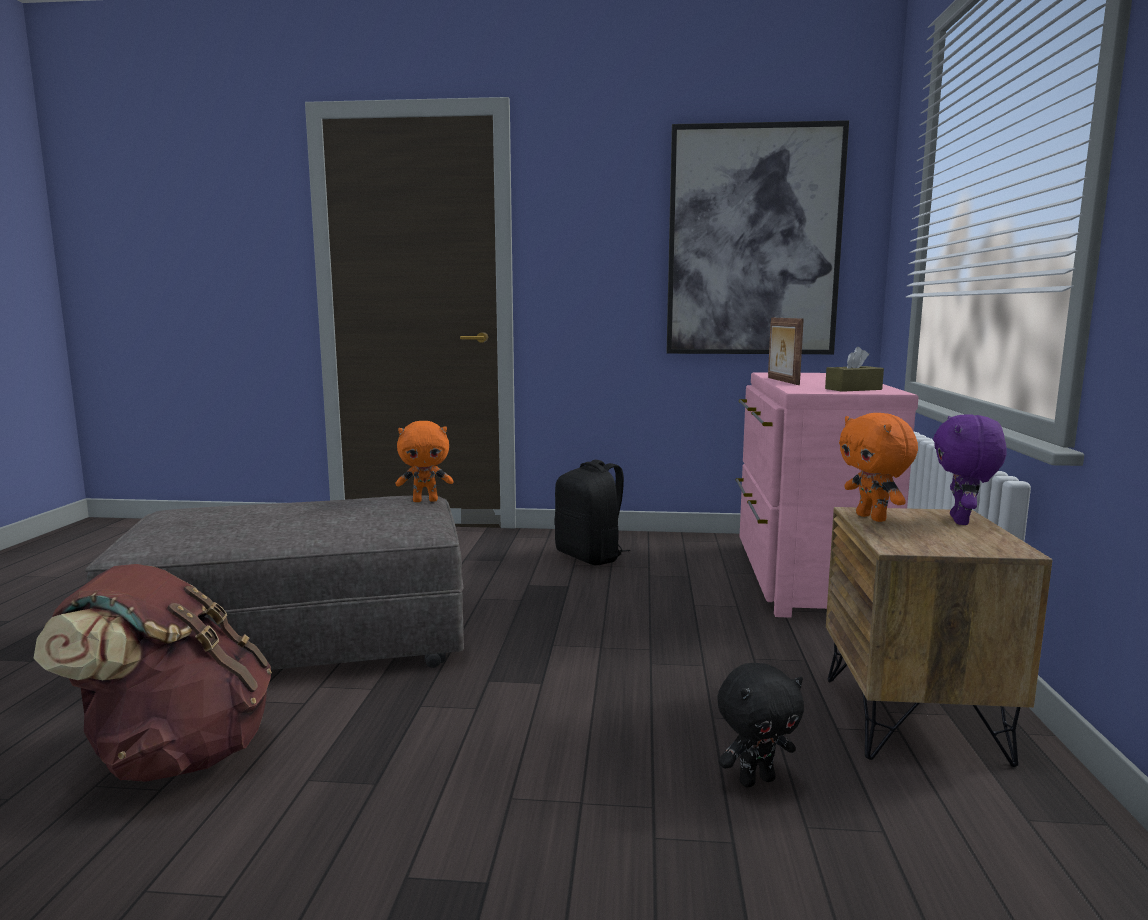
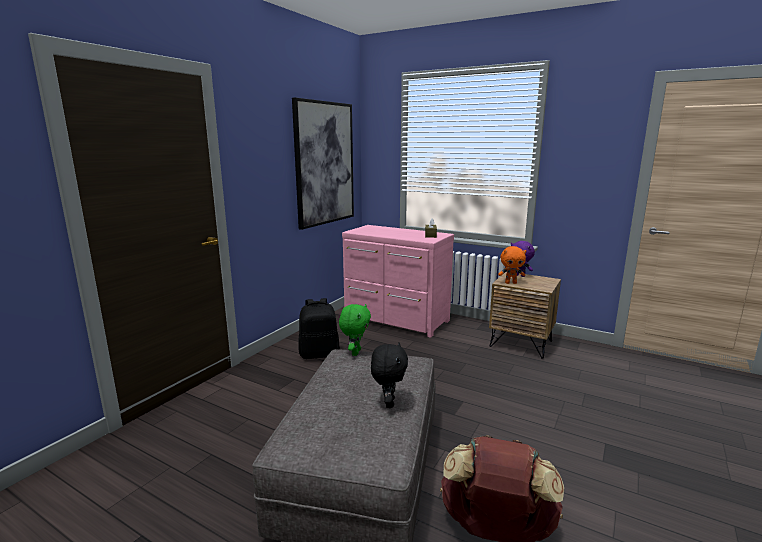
camera: 65 degrees left, 5 degrees up
orange plush toy [396,421,454,502] -> green plush toy [339,304,371,356]
black plush toy [717,663,804,787] -> black plush toy moved to [371,342,408,408]
picture frame [768,318,804,385] -> none

